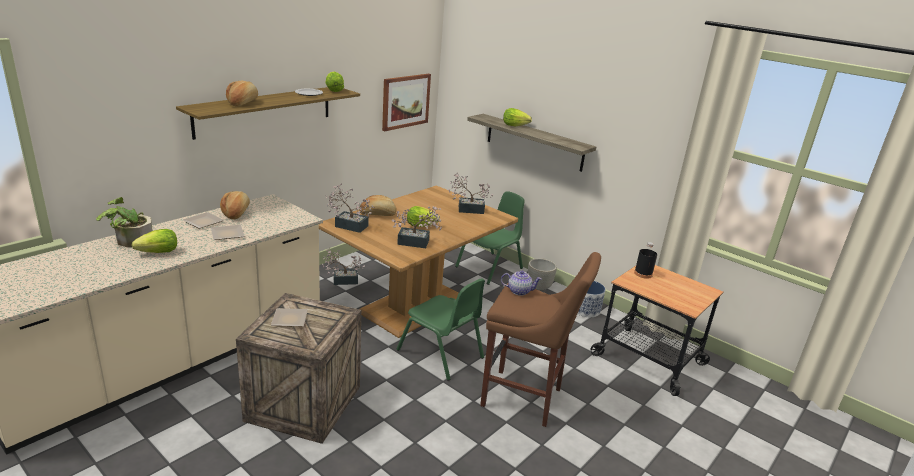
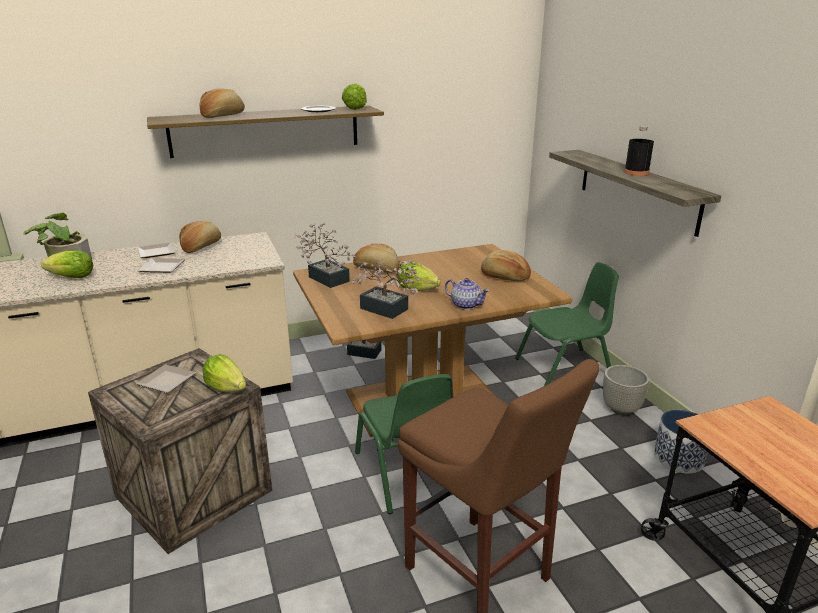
camera: 30 degrees right, 0 degrees up
picture [382,74,431,131] -> none
potted plant [449,172,493,214] -> bread [481,250,531,281]
teapot [501,270,542,296] -> teapot moved to [445,278,490,310]
lettuce [503,108,532,126] -> lettuce moved to [203,354,246,392]
black bottle [634,242,657,279] -> black bottle moved to [624,126,654,176]

